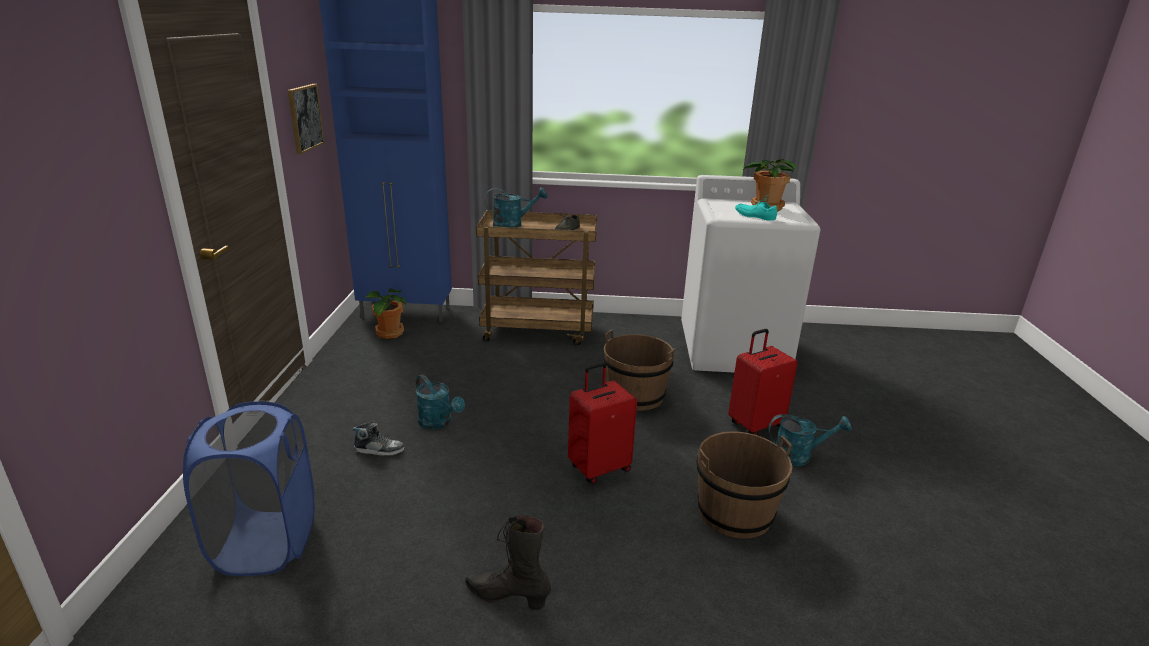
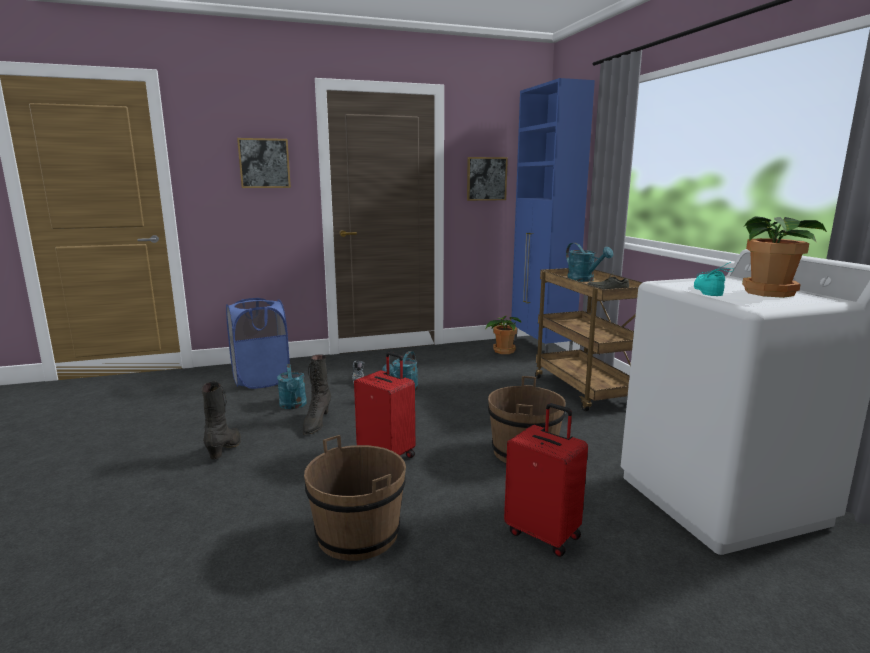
camera: 70 degrees right, 10 degrees down
turquoise watering can [769,414,852,466] -> turquoise watering can moved to [277,364,307,409]
none -> picture [237,138,291,188]
none -> black boot [303,354,331,434]

